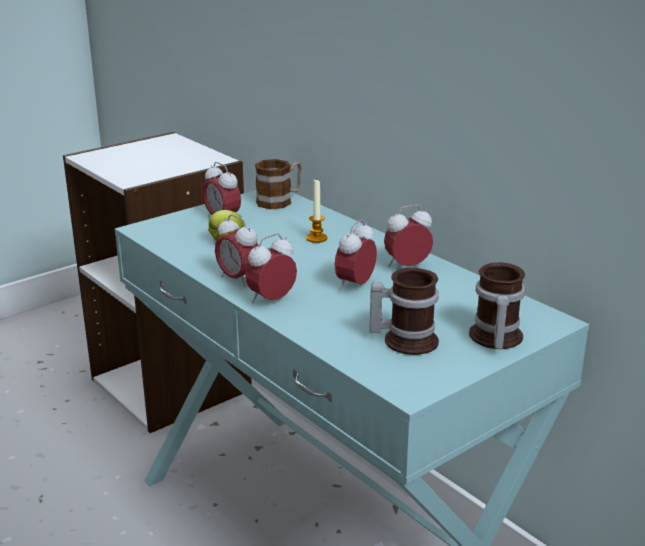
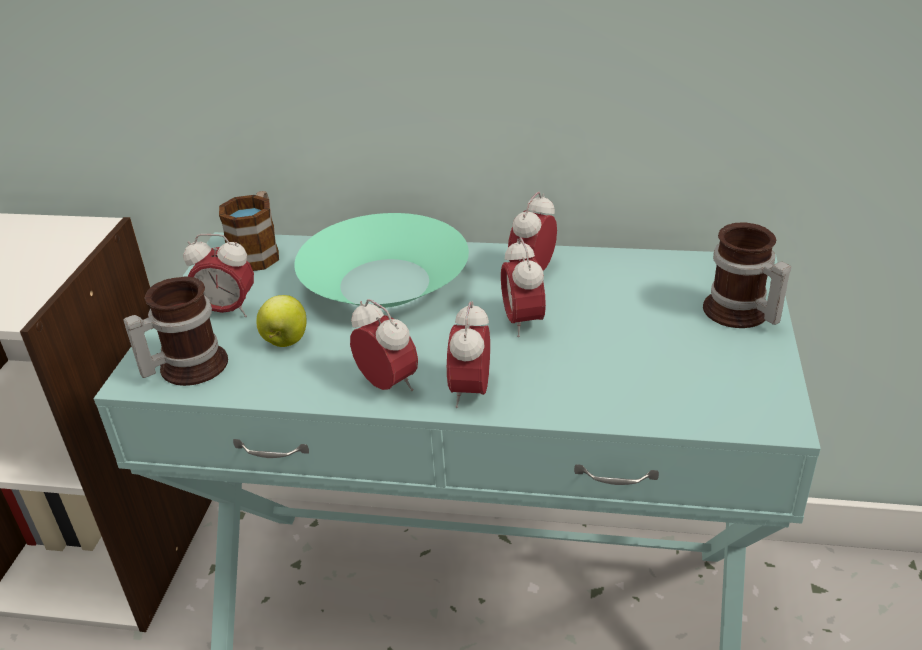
camera: 40 degrees left, 10 degrees up
alarm clock [215,215,259,287] -> alarm clock turned 135 degrees counterclockwise [350,299,418,391]
candle [306,180,327,243] -> turquoise bowl [294,213,469,308]
mug [370,268,439,355] -> mug moved to [124,277,228,386]

